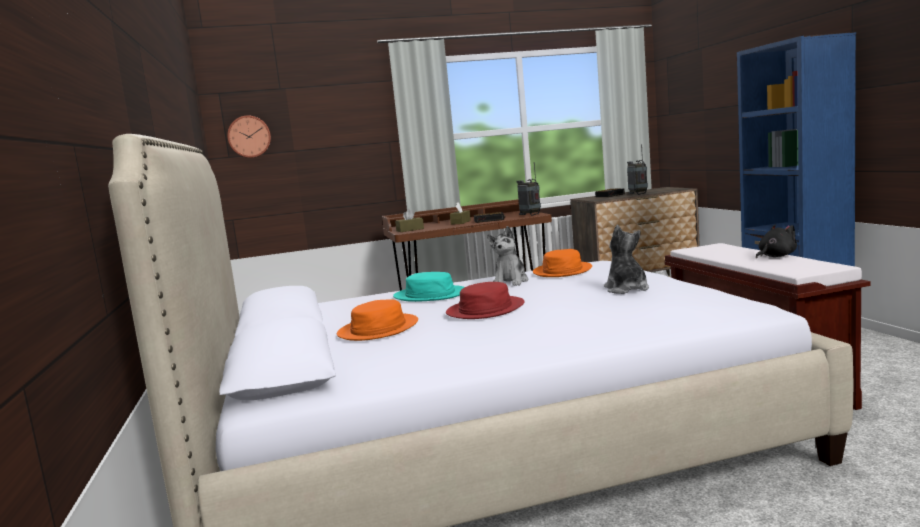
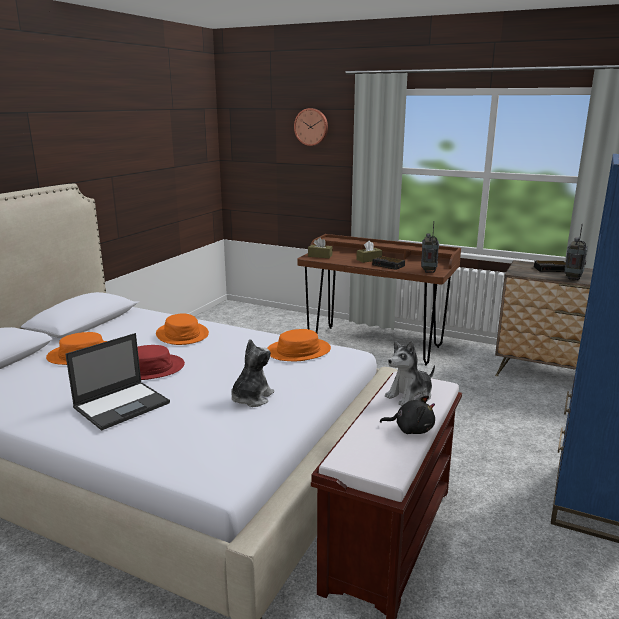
camera: 40 degrees right, 10 degrees up
wall clock [227,116,271,158] -> wall clock moved to [294,108,328,146]
turquoise hat [393,272,464,302] -> orange hat [156,313,209,345]
plush toy [487,226,528,286] -> plush toy moved to [385,341,435,406]
none -> laptop [65,333,170,431]

